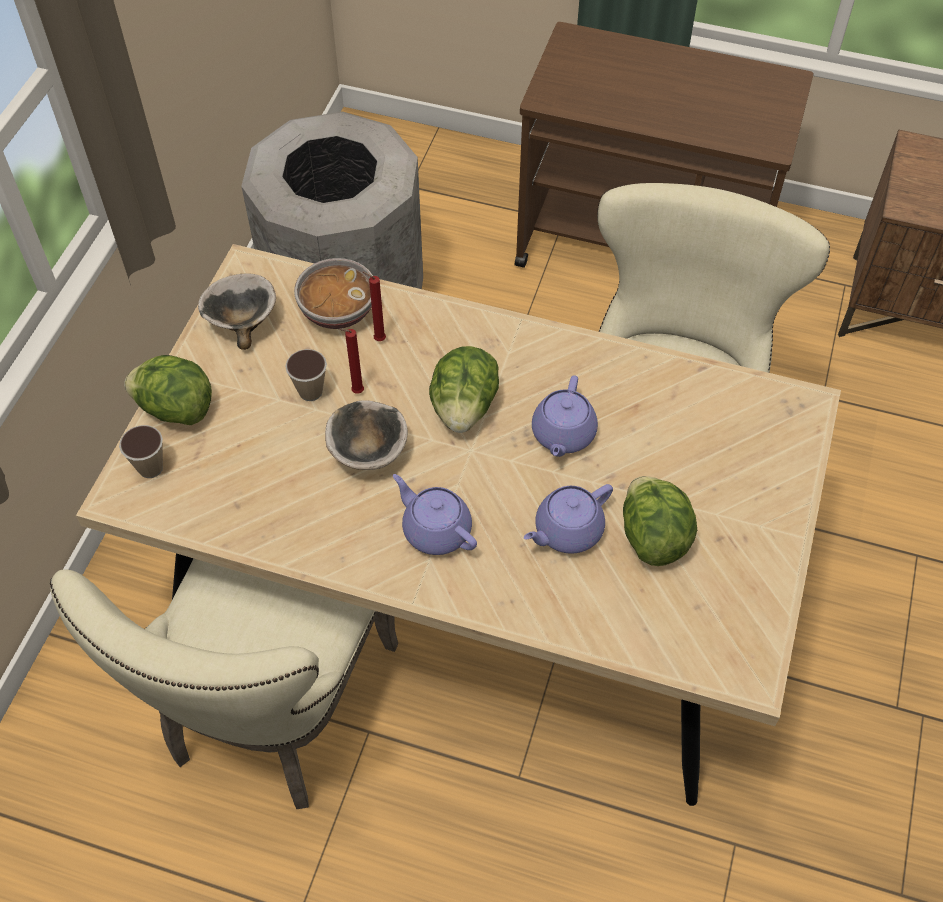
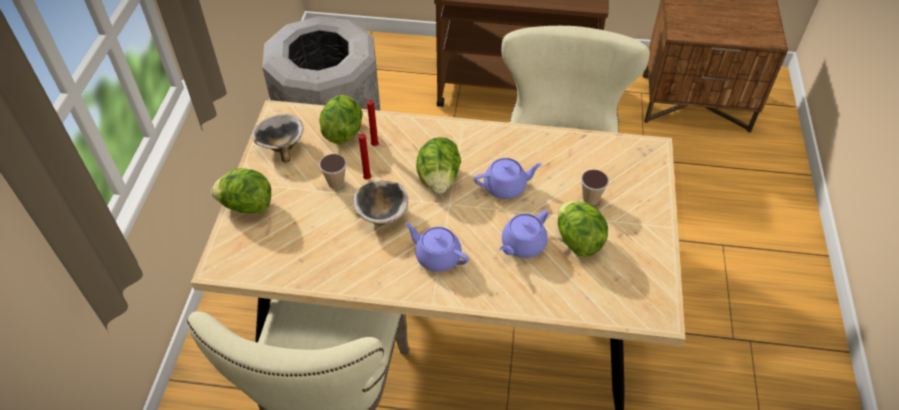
camera: 10 degrees left, 5 degrees down
cup [119,425,163,478] -> cup moved to [581,169,609,205]
bowl [294,258,373,329] -> lettuce [319,95,363,144]
purple teapot [532,376,598,457] -> purple teapot turned 105 degrees counterclockwise [474,158,543,199]

